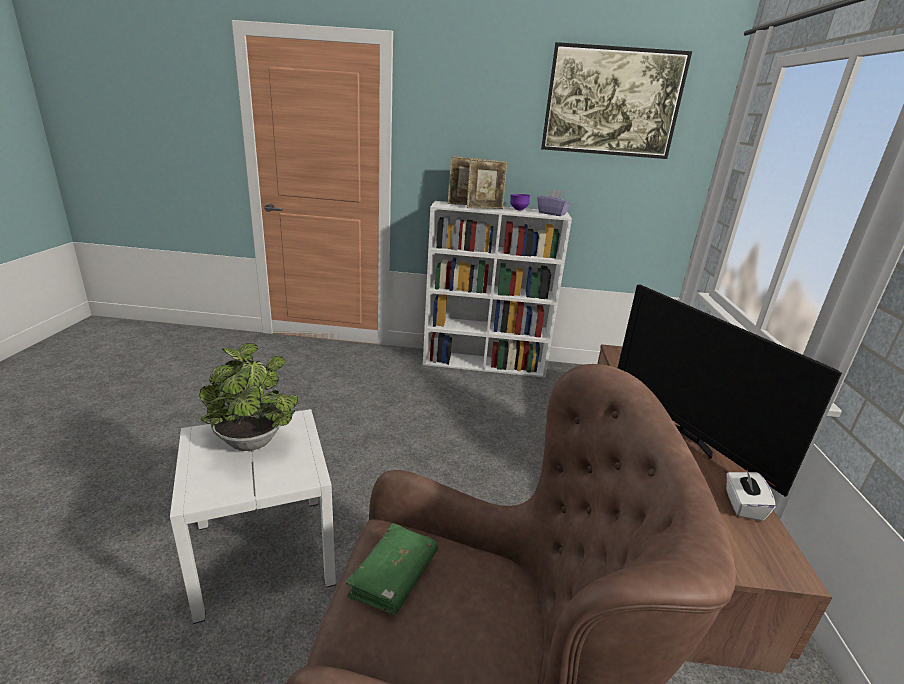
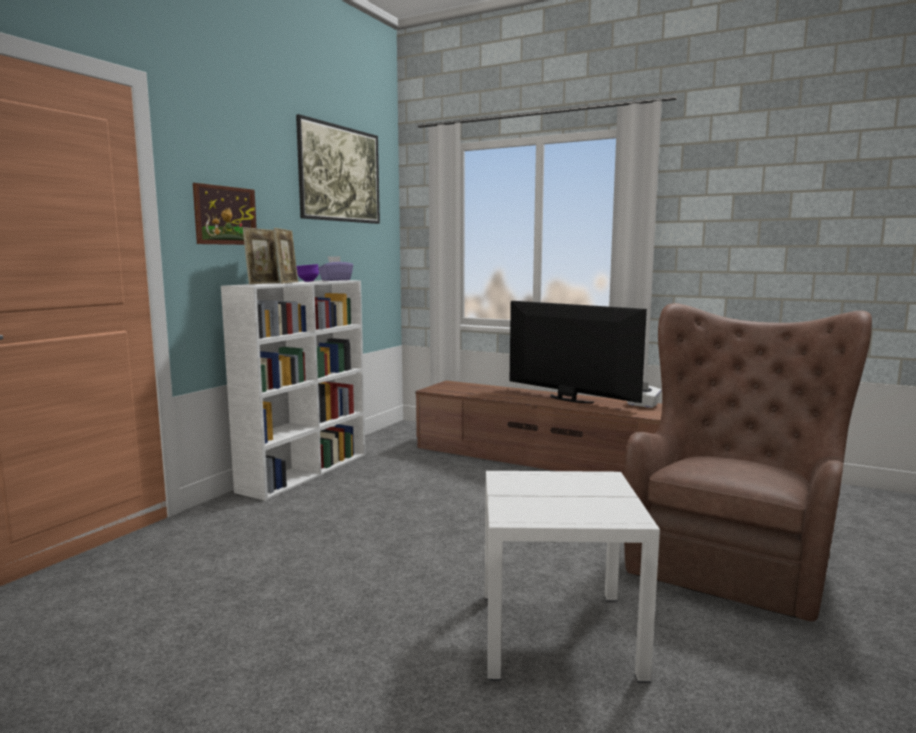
camera: 65 degrees left, 15 degrees down
potted plant [199,343,298,451] -> none
green book [345,523,438,615] -> none
television [618,284,842,497] -> television turned 135 degrees counterclockwise [510,301,647,403]
none -> picture [193,183,257,245]

